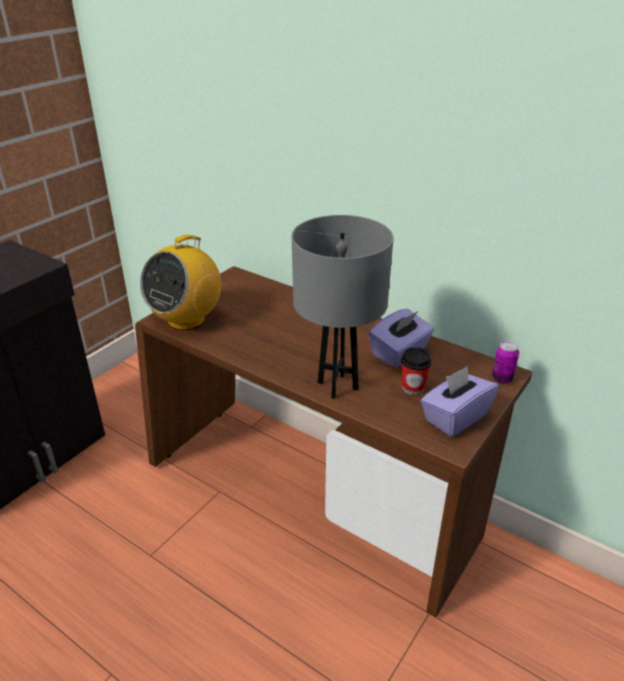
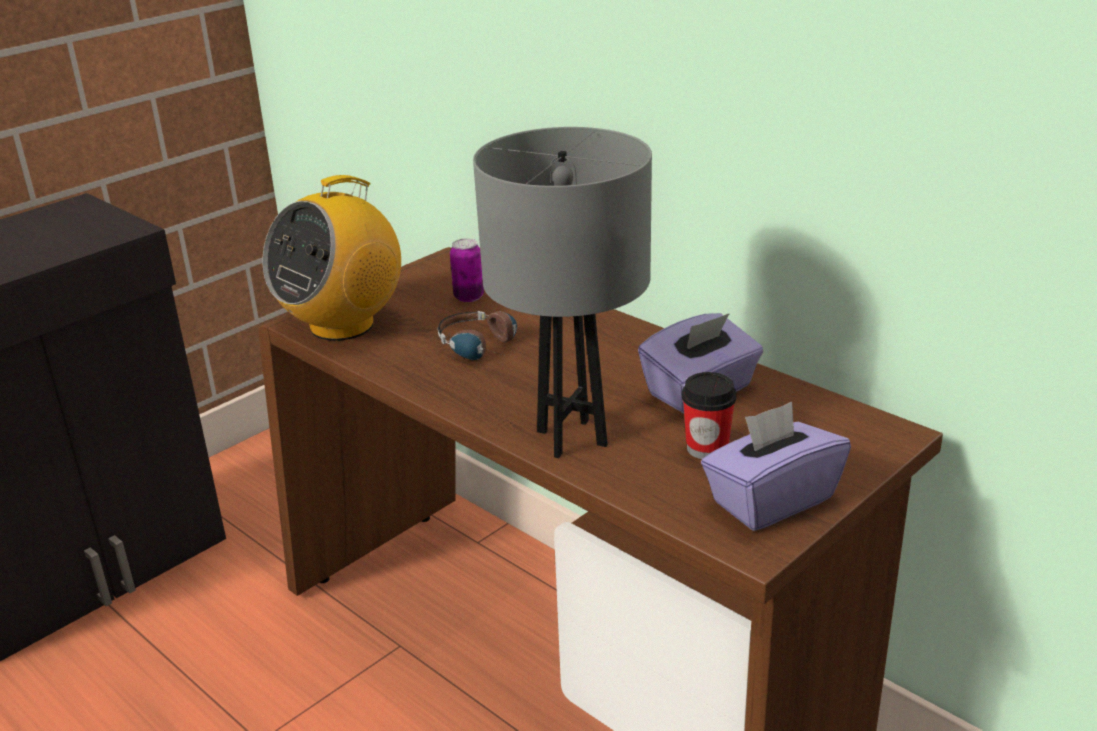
camera: 10 degrees right, 5 degrees down
can [492,341,519,384] -> can moved to [450,238,484,302]
none -> headphones [437,311,517,360]

